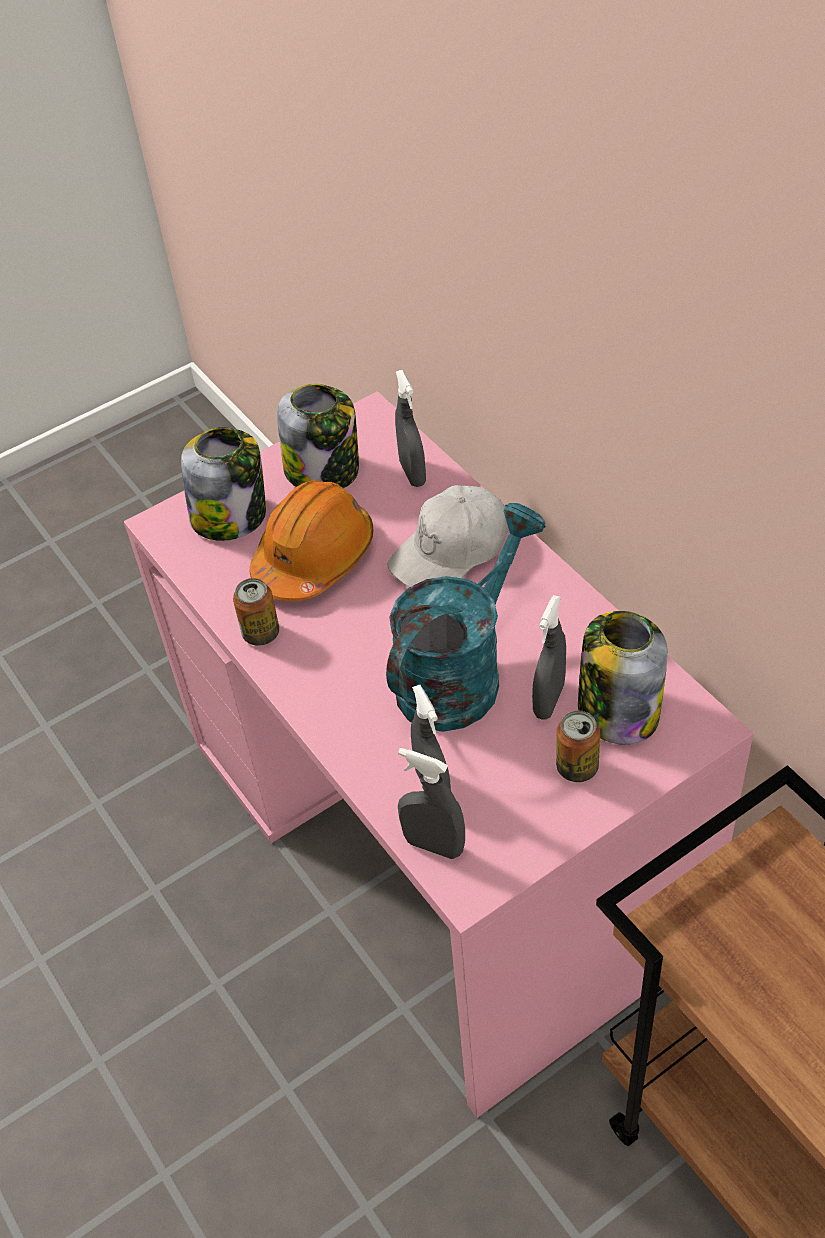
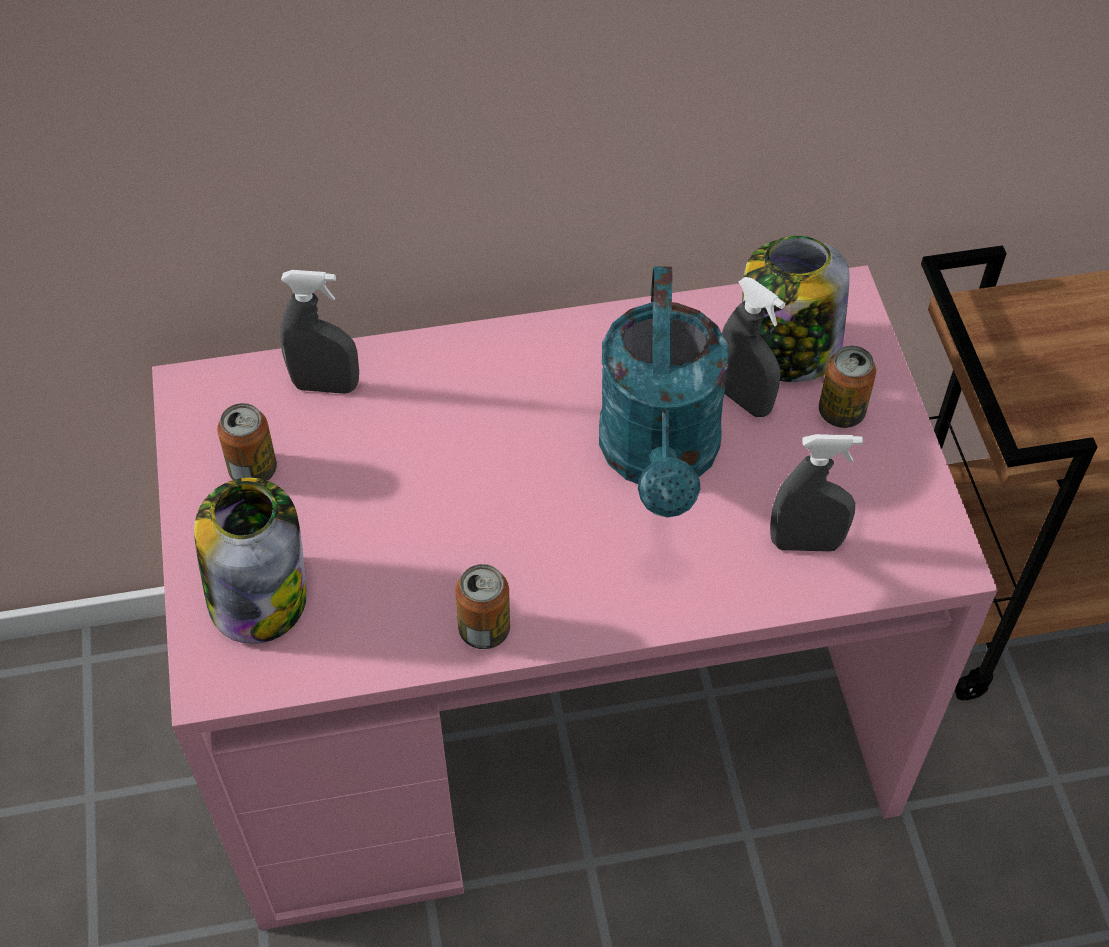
camera: 70 degrees left, 5 degrees up
orange hard hat [250,480,373,601] -> none
jar [277,384,359,488] -> can [217,403,277,481]
turquoise watering can [386,503,546,732] -> turquoise watering can turned 150 degrees counterclockwise [599,266,729,518]
white cap [388,485,508,587] -> none
grey spray bottle [398,748,465,859] -> none

